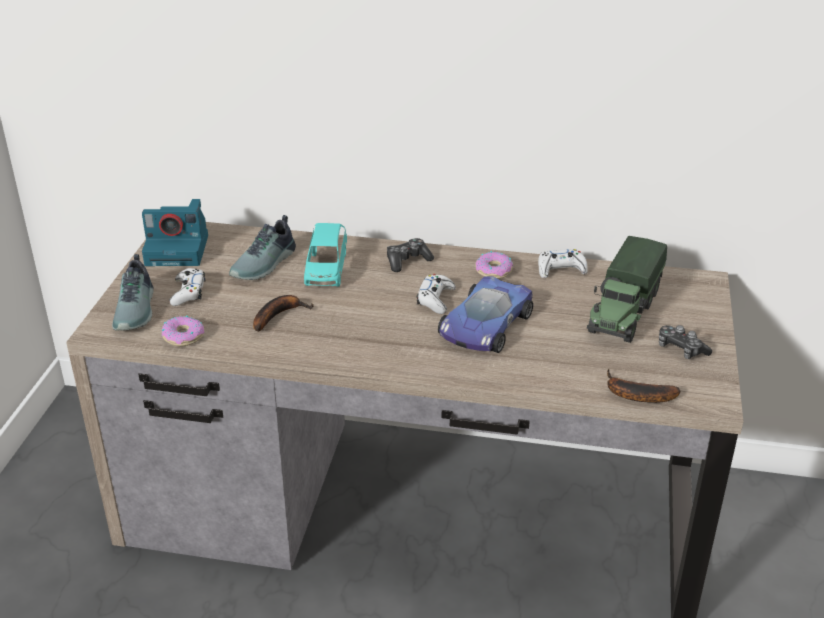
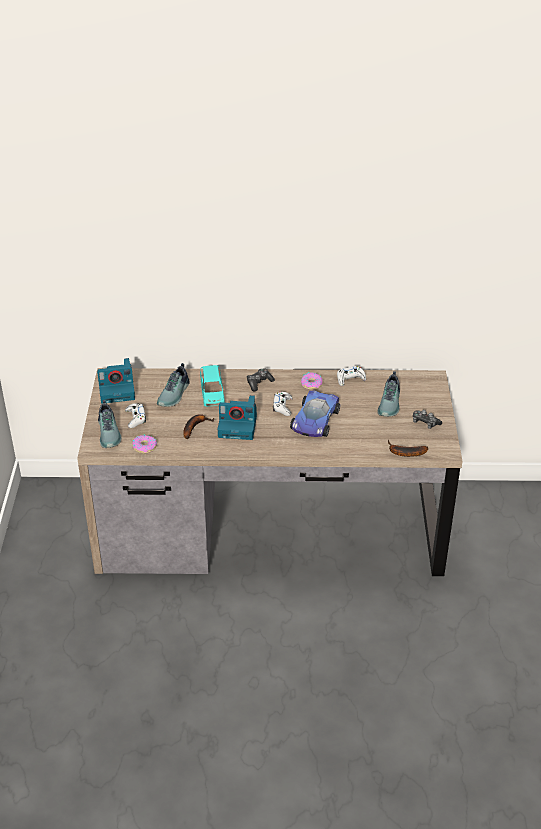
camera: 10 degrees left, 5 degrees up
toy truck [587,236,667,343] -> shoe [378,371,400,417]
none -> camera [218,395,257,440]

